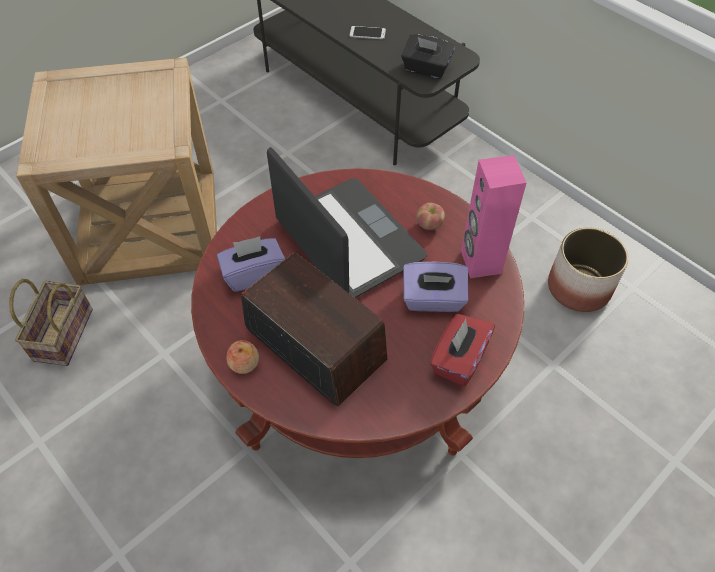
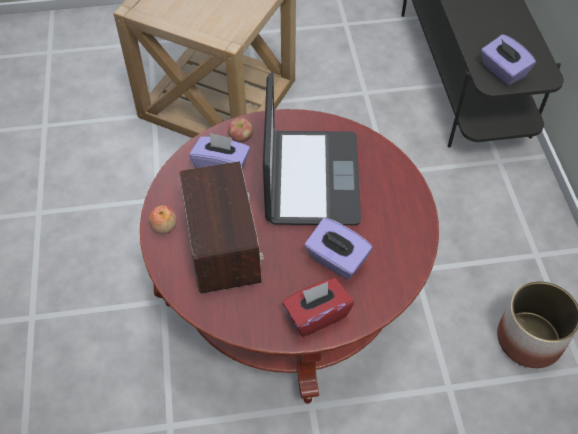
camera: 35 degrees right, 0 degrees up
basket [9,279,93,366] -> none
phone [350,26,386,39] -> none
black tissue box [401,34,455,78] -> purple tissue box [481,34,536,86]
apple [416,203,445,230] -> apple moved to [228,118,253,142]
pink speaker [461,155,526,278] -> none

